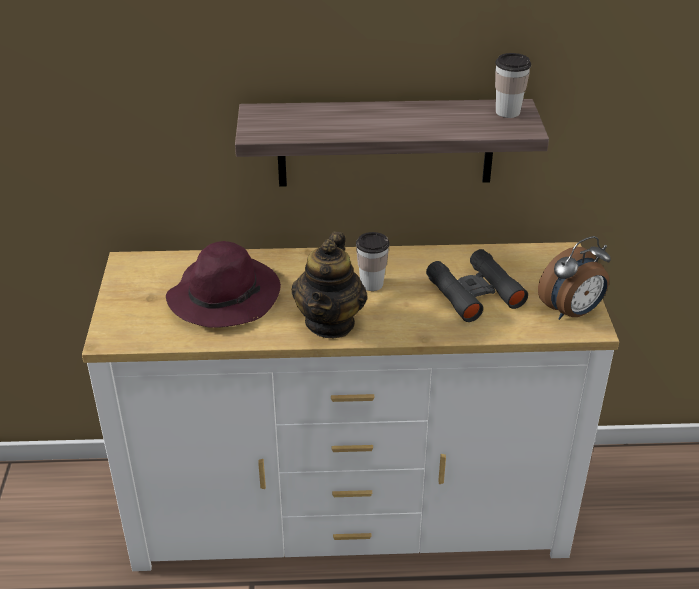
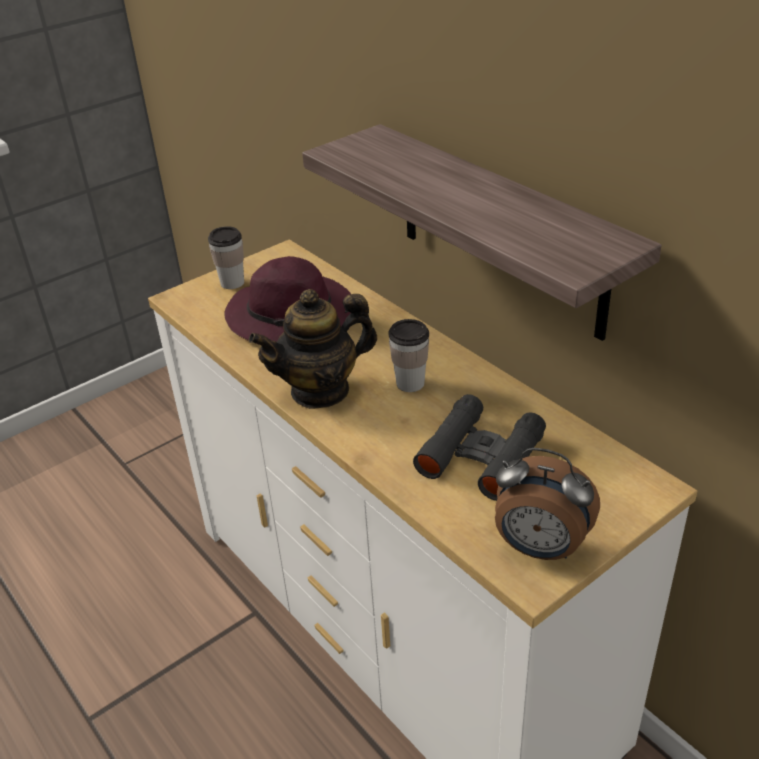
camera: 55 degrees right, 0 degrees up
cup [495,53,531,118] -> cup moved to [208,226,244,289]

